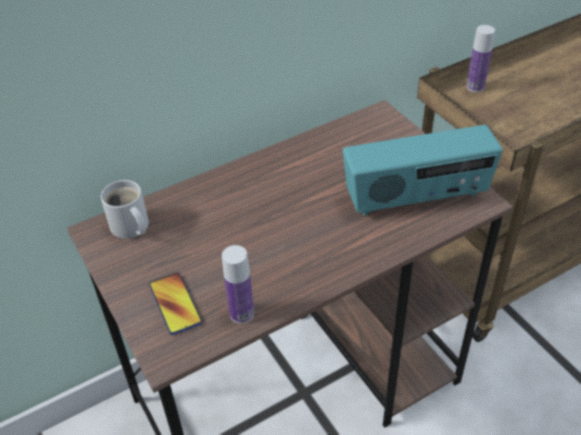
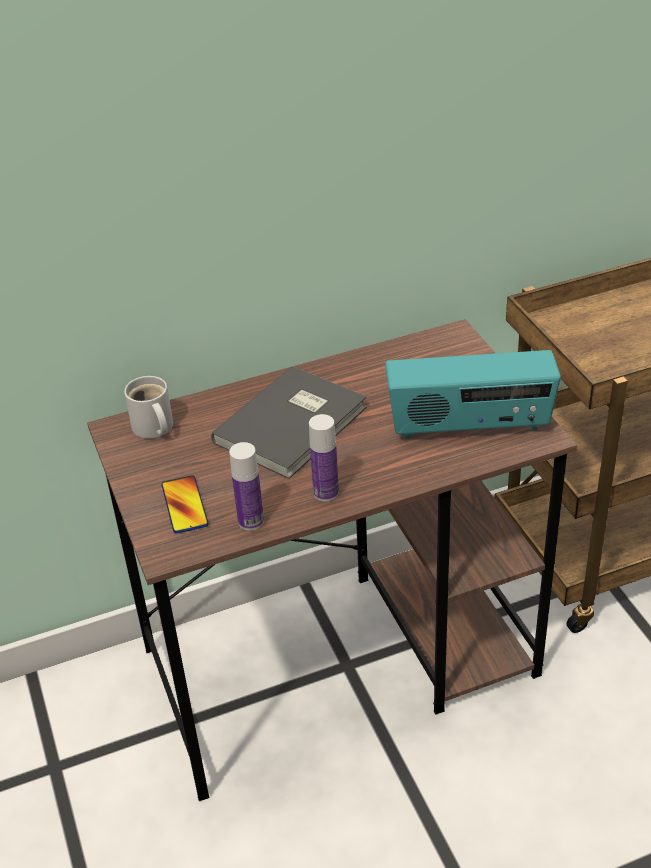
camera: 10 degrees right, 5 degrees down
bottle [466,25,495,92] -> bottle moved to [309,414,339,502]
none -> grey book [211,366,367,479]

